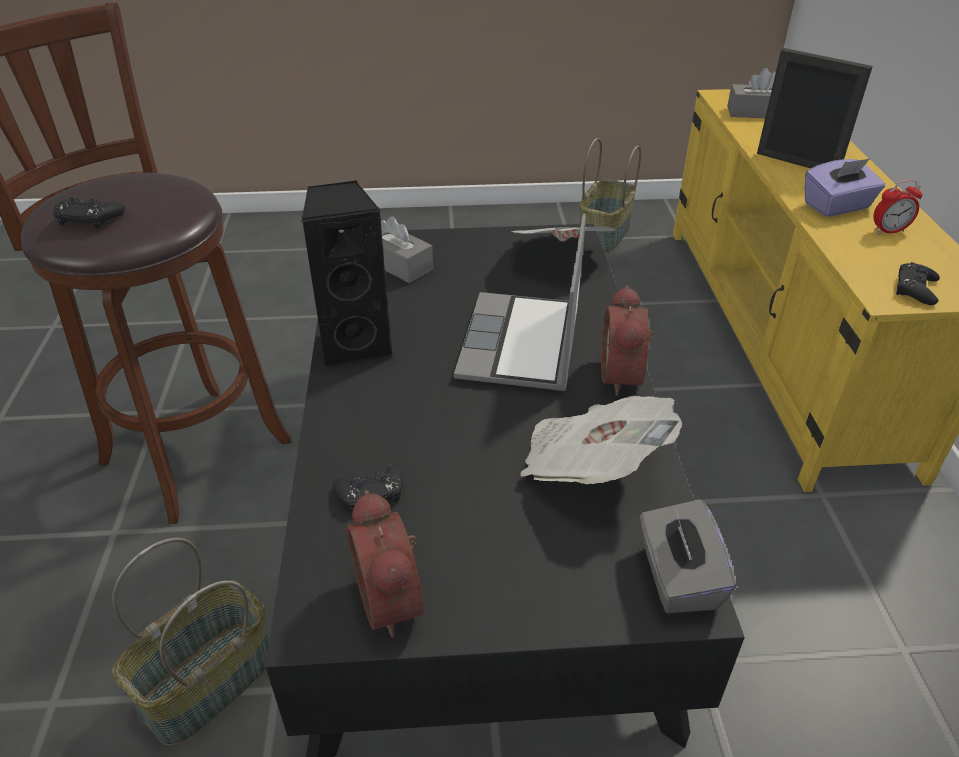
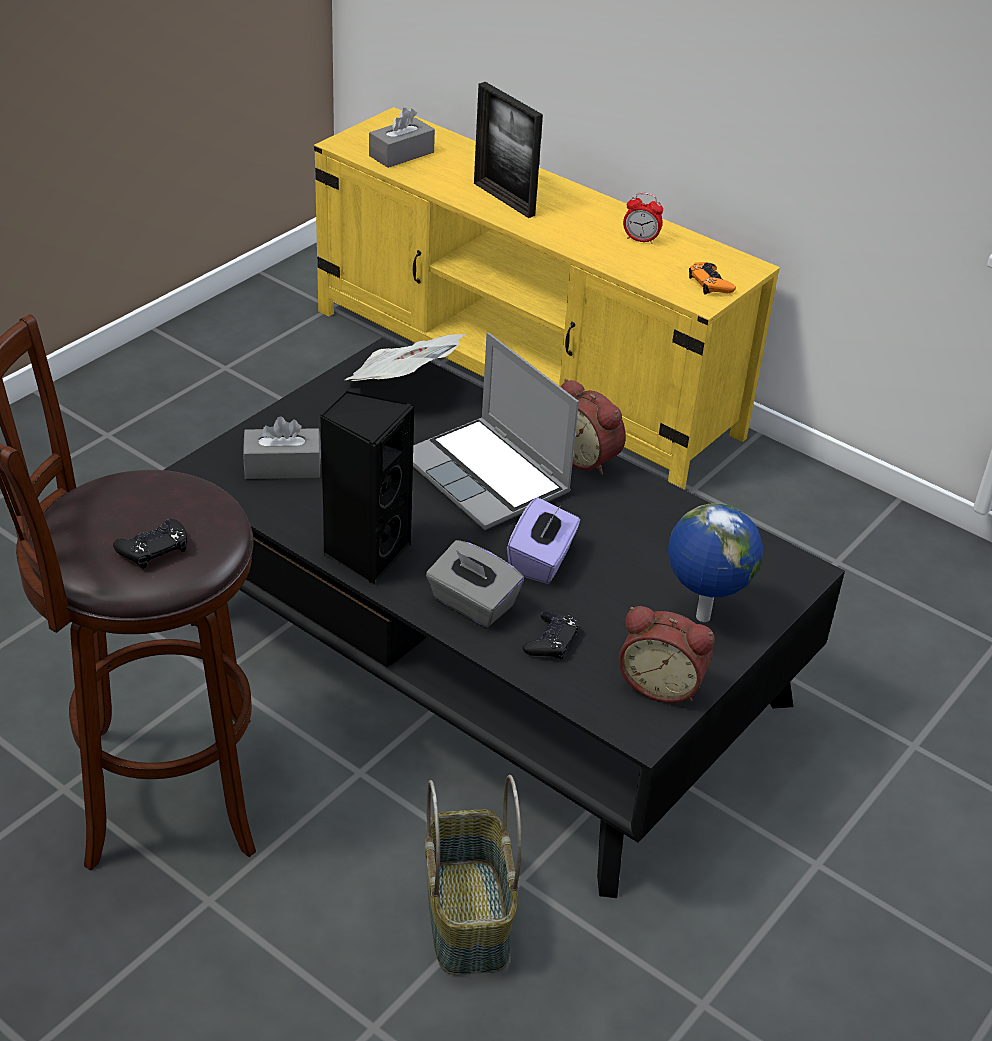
camera: 50 degrees left, 0 degrees up
newspaper [520,396,682,484] -> none
basket [580,138,641,253] -> none
grey tissue box [640,499,736,613] -> grey tissue box moved to [426,540,524,627]
picture frame [757,48,873,168] -> picture frame turned 120 degrees counterclockwise [474,82,543,218]
purple tissue box [805,158,885,217] -> purple tissue box moved to [507,497,580,584]
alarm clock [873,180,922,234] -> alarm clock turned 75 degrees clockwise [623,192,663,244]
black game controller [896,262,940,305] -> orange game controller [689,262,736,294]
none -> globe [668,503,763,622]

